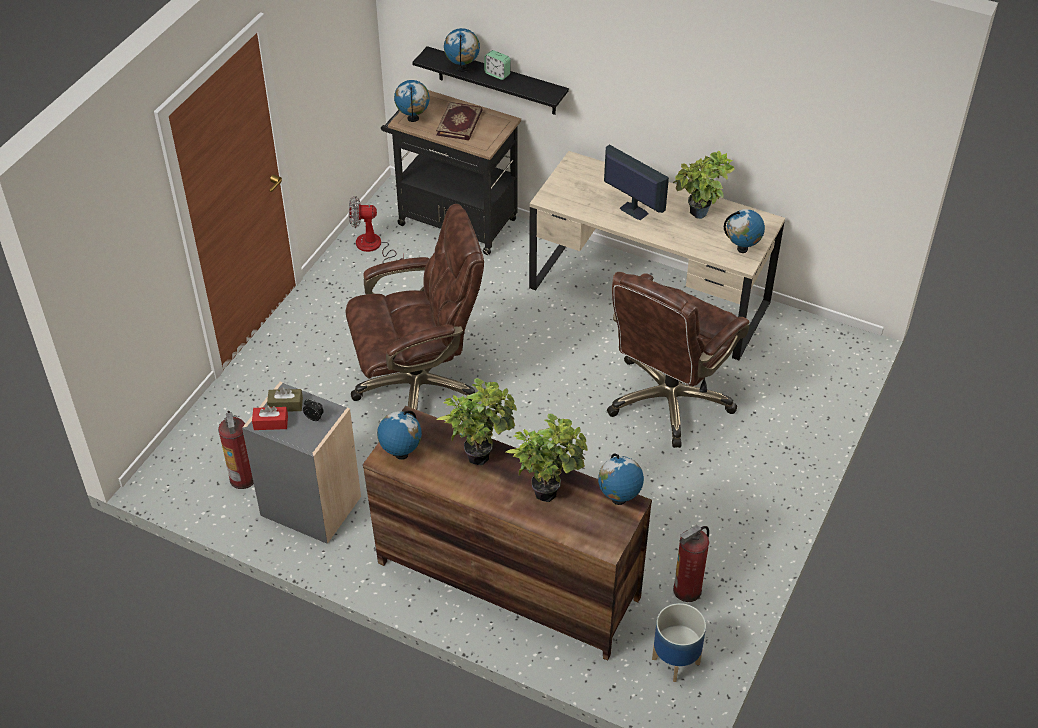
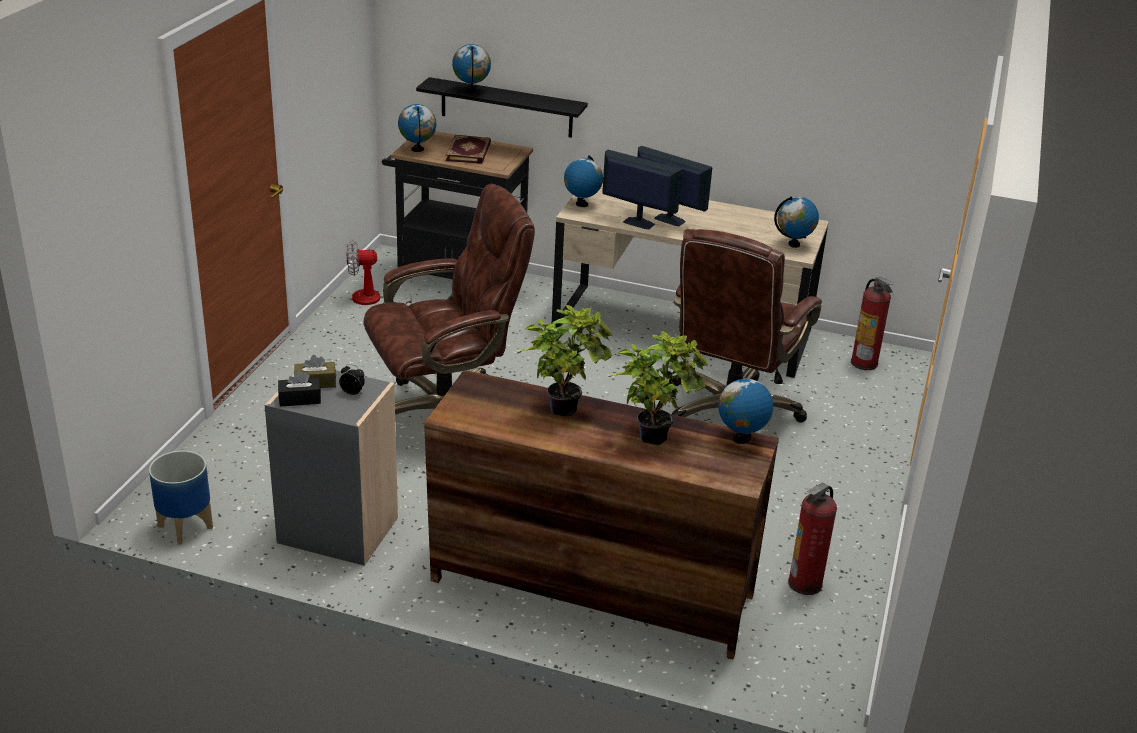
camera: 10 degrees left, 15 degrees down
fire extinguisher [218,411,254,489] -> fire extinguisher moved to [851,277,894,370]
red tissue box [252,405,288,430] -> black tissue box [278,371,321,407]
globe [377,411,422,460] -> globe moved to [564,155,603,207]
alarm clock [484,50,511,80] -> none
planter [652,603,706,682] -> planter moved to [149,451,213,545]
potted plant [673,150,734,219] -> none
none -> monitor [602,150,682,229]

